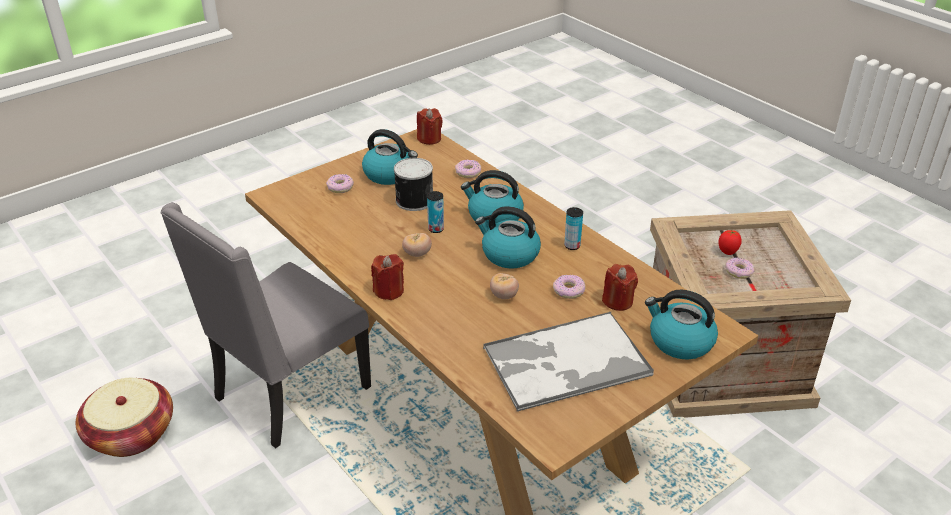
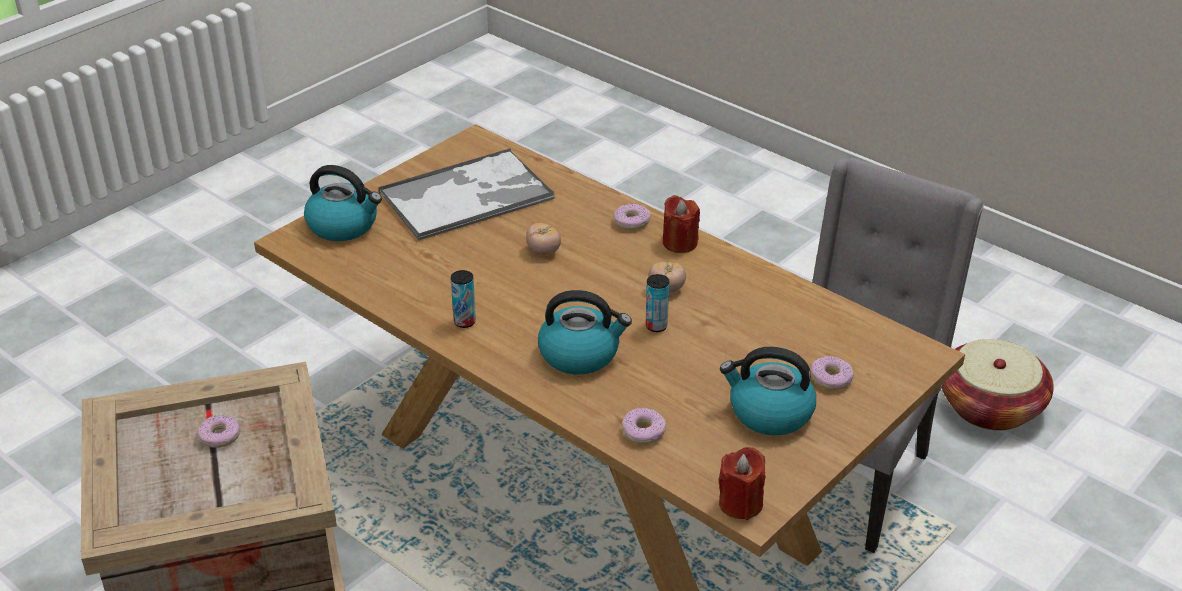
camera: 170 degrees right, 0 degrees up
can [394,158,433,211] -> none
kettle [475,206,541,268] -> none
donut [553,275,585,299] -> donut moved to [613,204,651,230]
red candle [602,264,638,311] -> none
tomato [718,230,742,255] -> none

